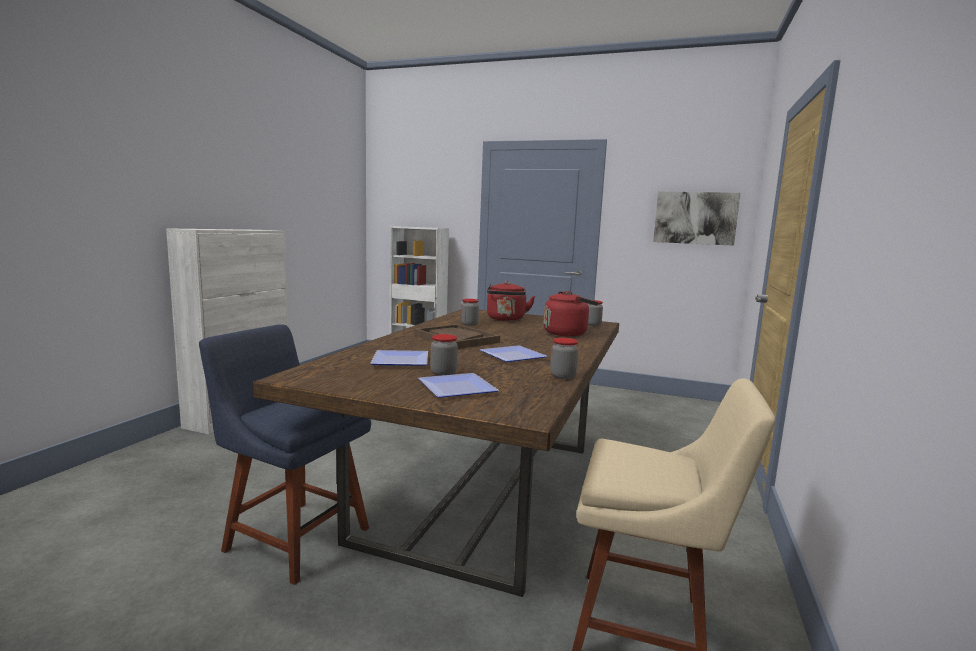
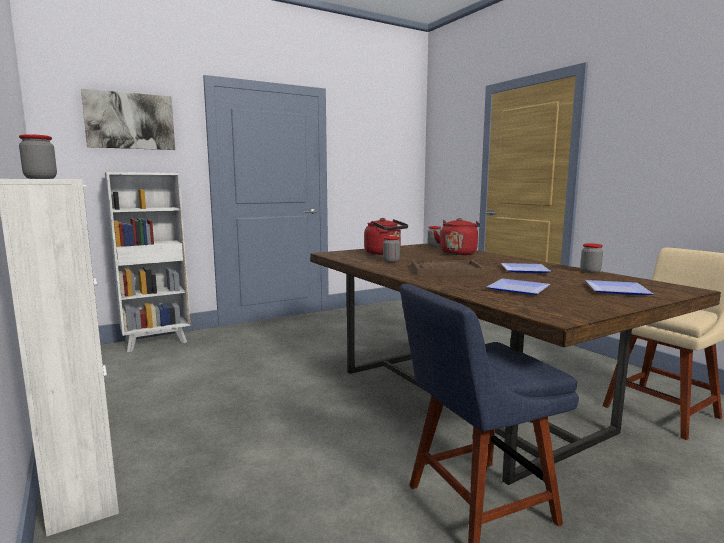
camera: 50 degrees left, 0 degrees up
jar [431,334,458,376] -> jar moved to [19,134,57,179]
picture [653,191,741,246] -> picture moved to [81,89,175,150]

